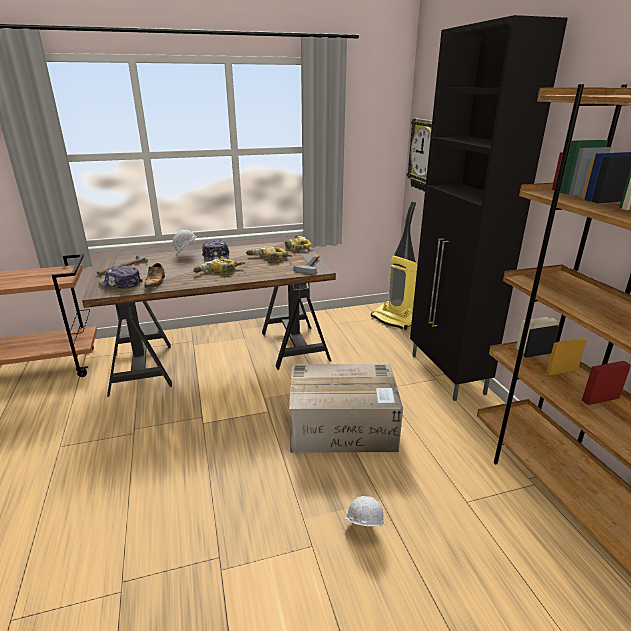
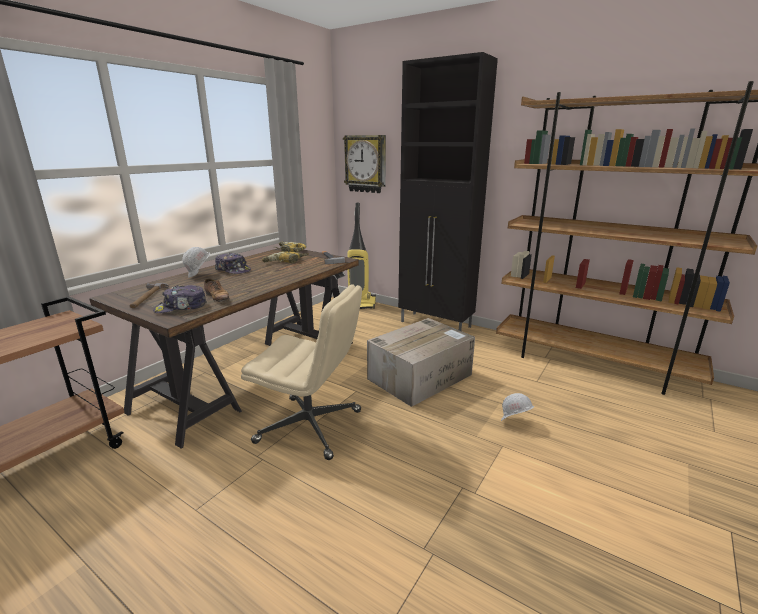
camera: 40 degrees left, 5 degrees down
power drill [193,259,245,274] -> none
none -> beige office chair [241,284,362,460]

